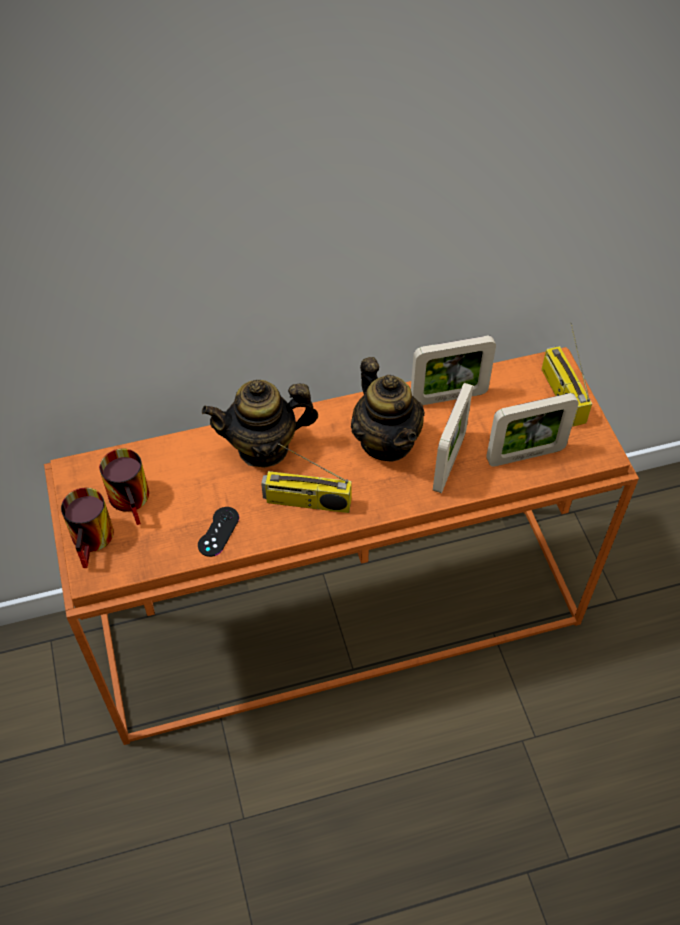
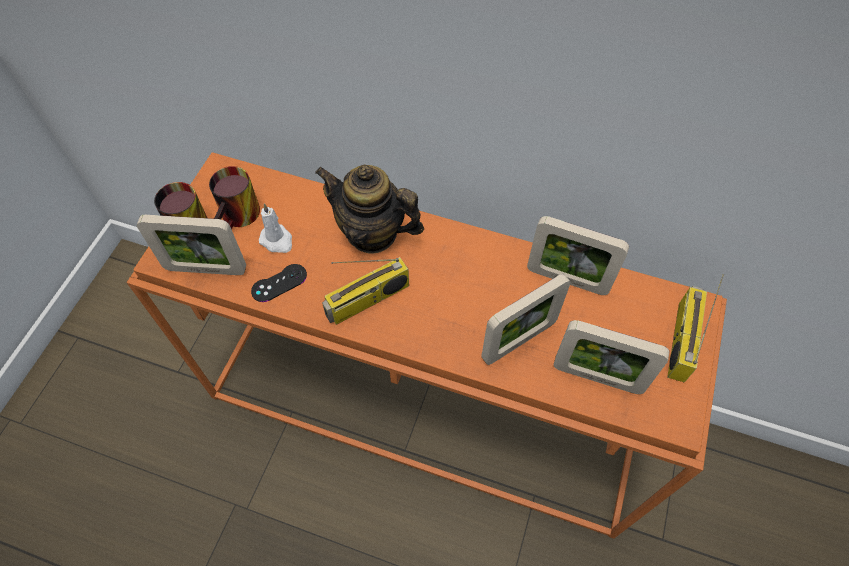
camera: 35 degrees right, 5 degrees up
radio [261,443,352,513] -> radio turned 75 degrees counterclockwise [322,257,409,325]
teapot [351,357,425,461] -> none
none -> picture frame [137,215,246,275]
none -> white candle [259,203,292,253]

